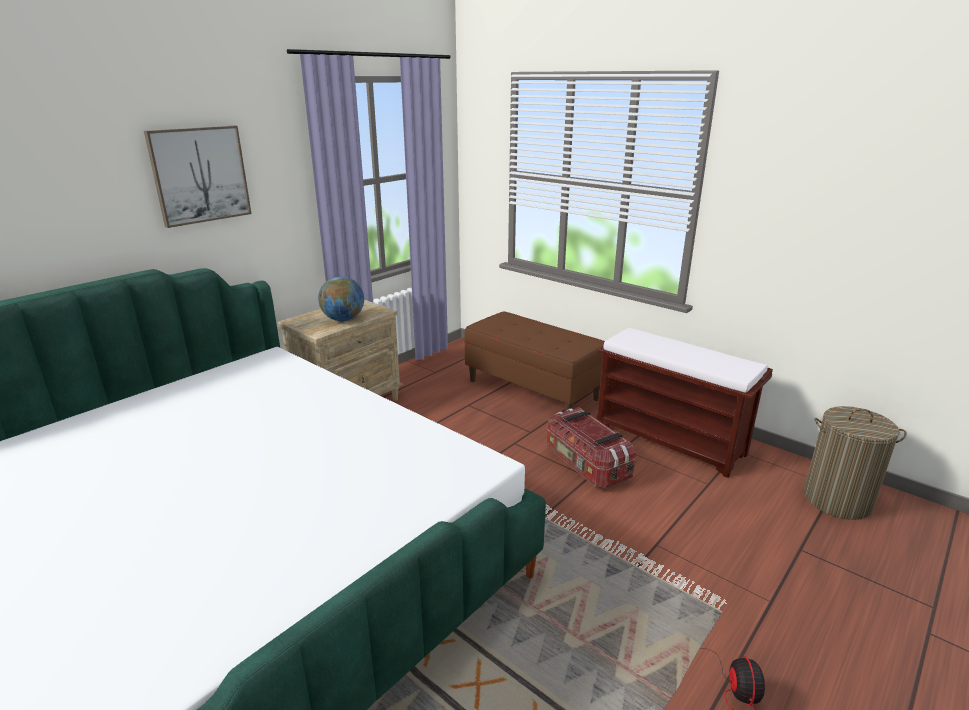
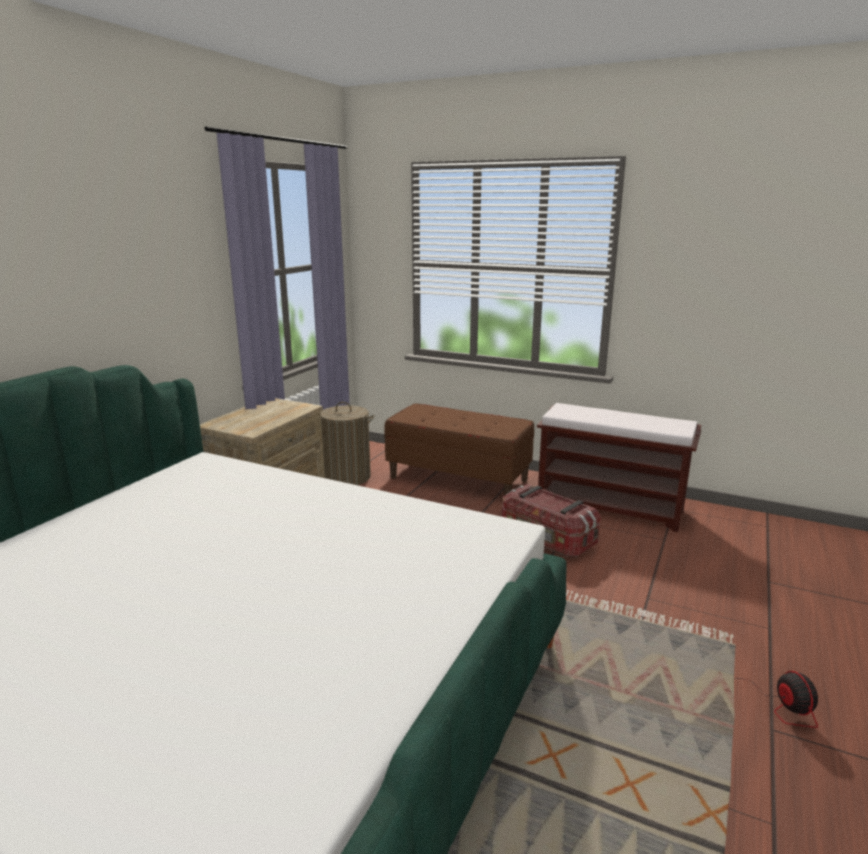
camera: 15 degrees left, 5 degrees down
picture [144,126,251,228] -> none
globe [318,276,364,321] -> none
laundry basket [804,406,907,520] -> laundry basket moved to [321,402,375,485]

